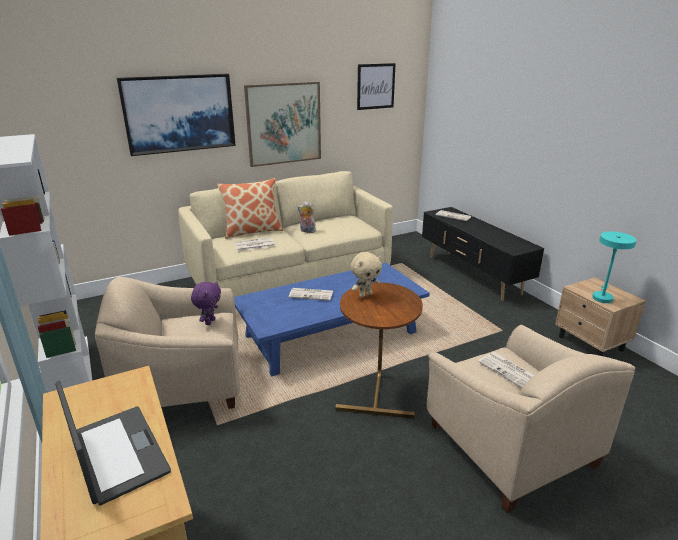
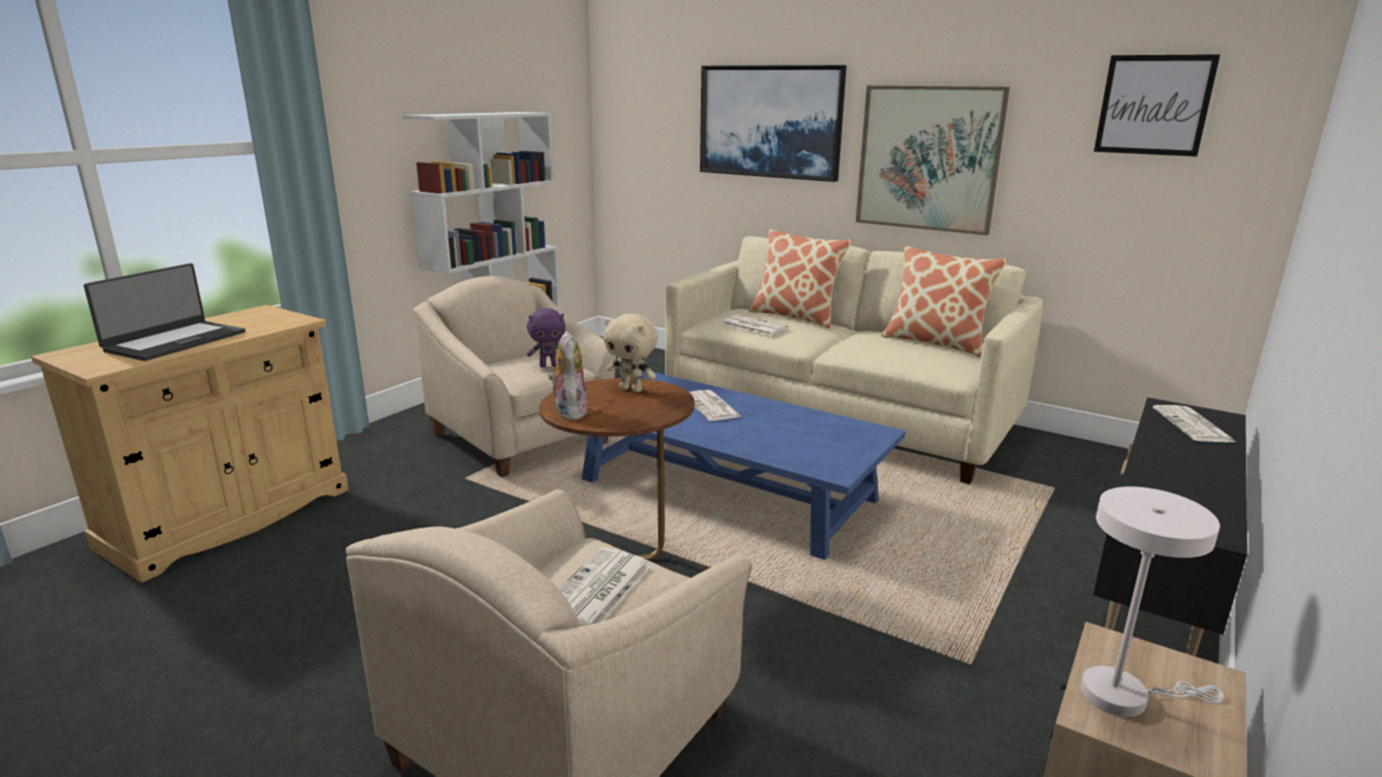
camera: 60 degrees right, 5 degrees down
plush toy [297,201,316,233] -> plush toy moved to [548,331,589,420]
turquoise table lamp [592,231,637,303] -> white table lamp [1081,486,1224,717]
none -> pillow [881,245,1008,357]

